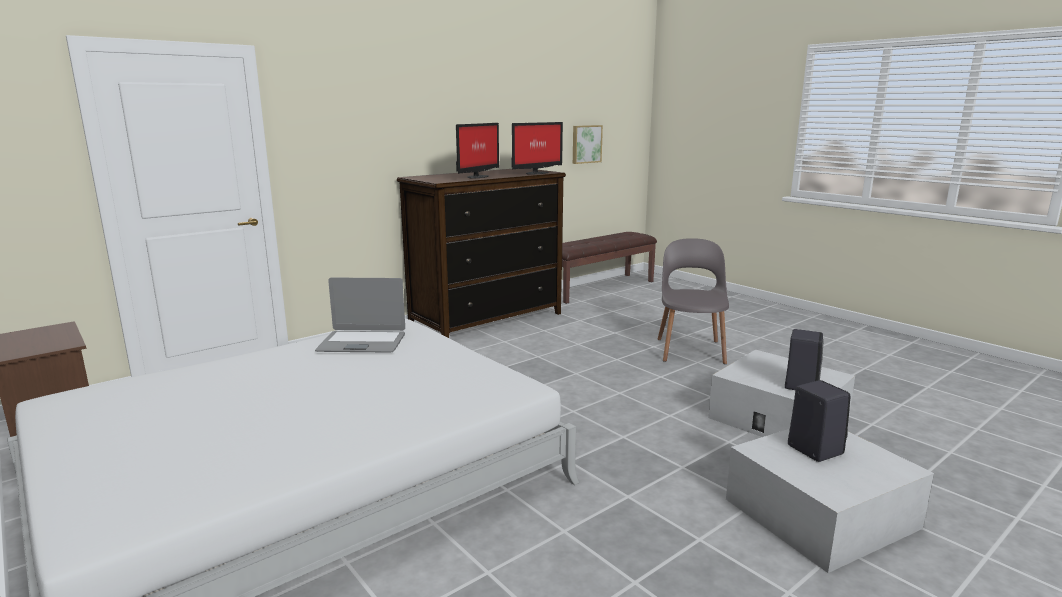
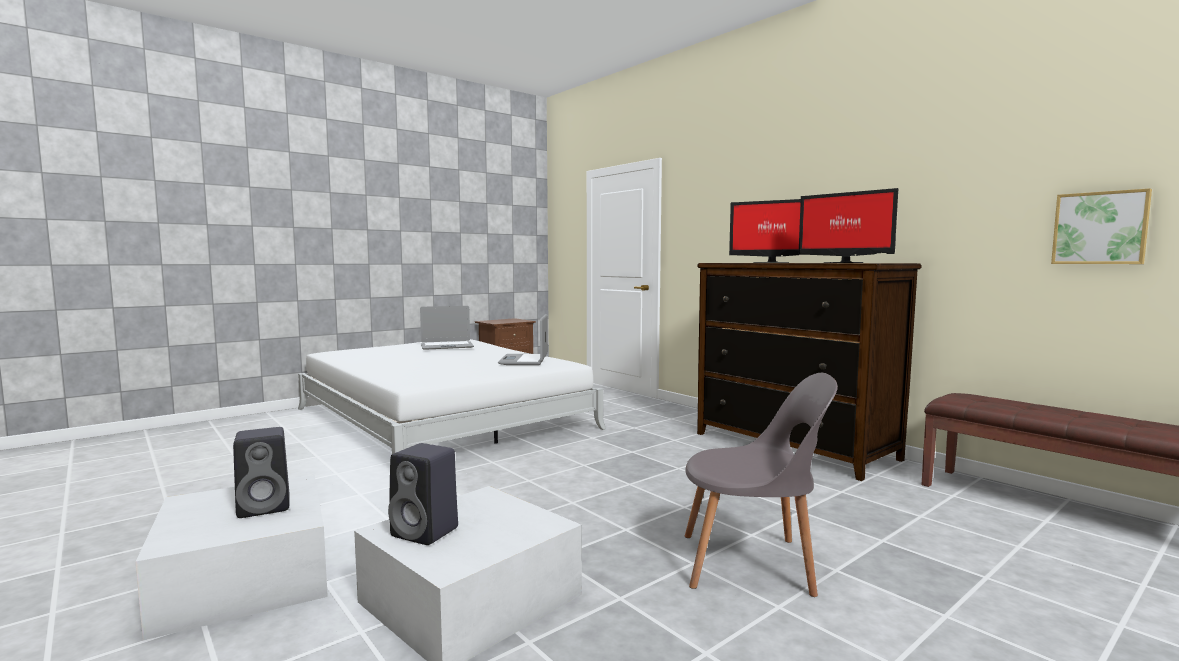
camera: 90 degrees right, 10 degrees down
none -> laptop [420,306,474,350]

